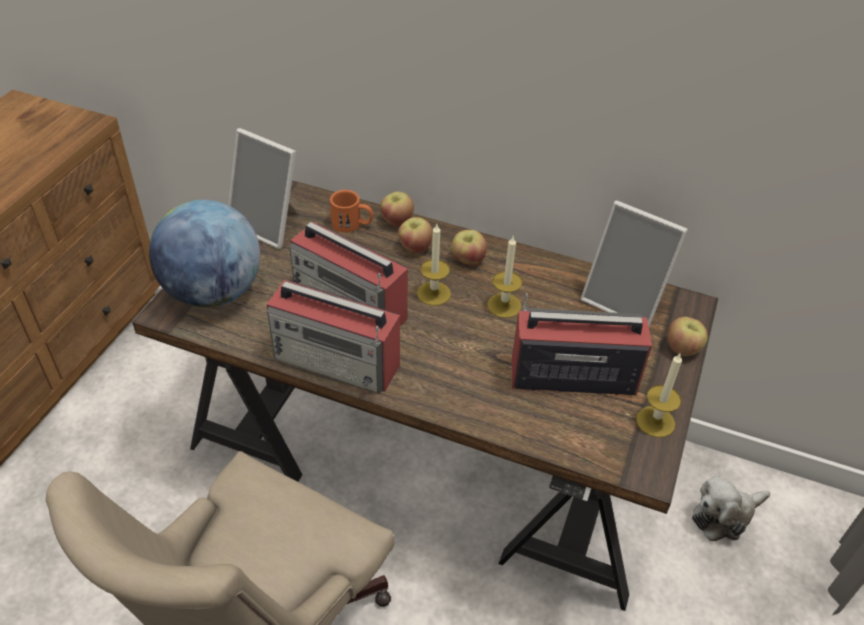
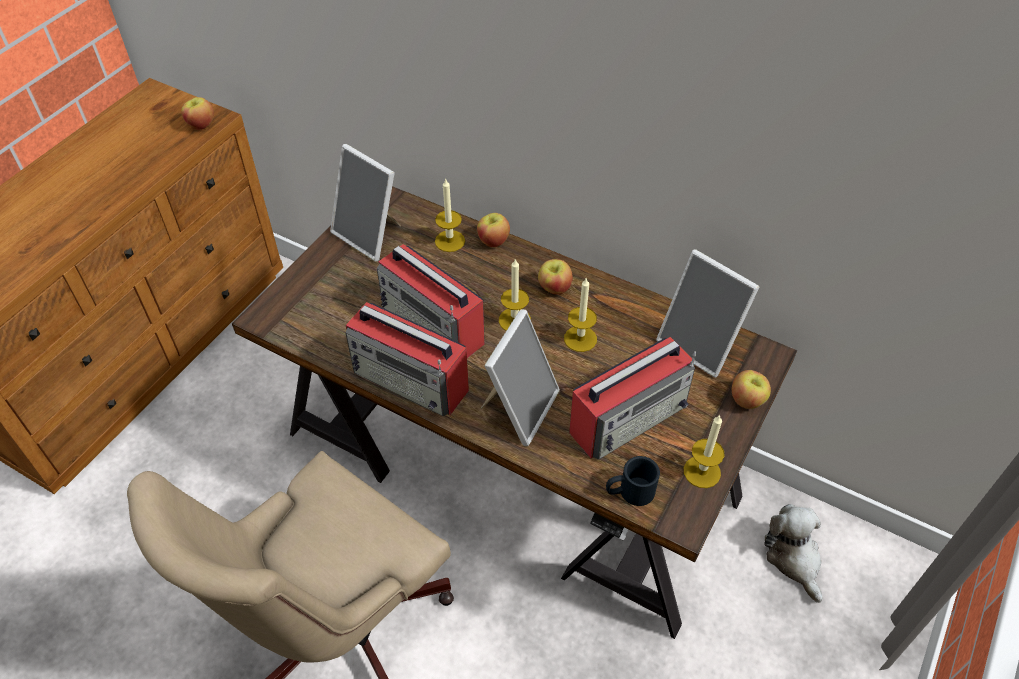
camera: 10 degrees right, 5 degrees up
globe [149,200,260,308] -> none
orange mug [330,190,373,233] -> candle [435,179,465,252]
apple [398,217,433,254] -> apple moved to [181,97,214,130]
radio [511,293,652,395] -> radio turned 135 degrees clockwise [569,337,696,460]
plush toy [692,476,770,541] -> plush toy turned 90 degrees clockwise [764,504,822,603]
none -> picture frame [481,309,560,446]
none -> black mug [606,456,660,506]

